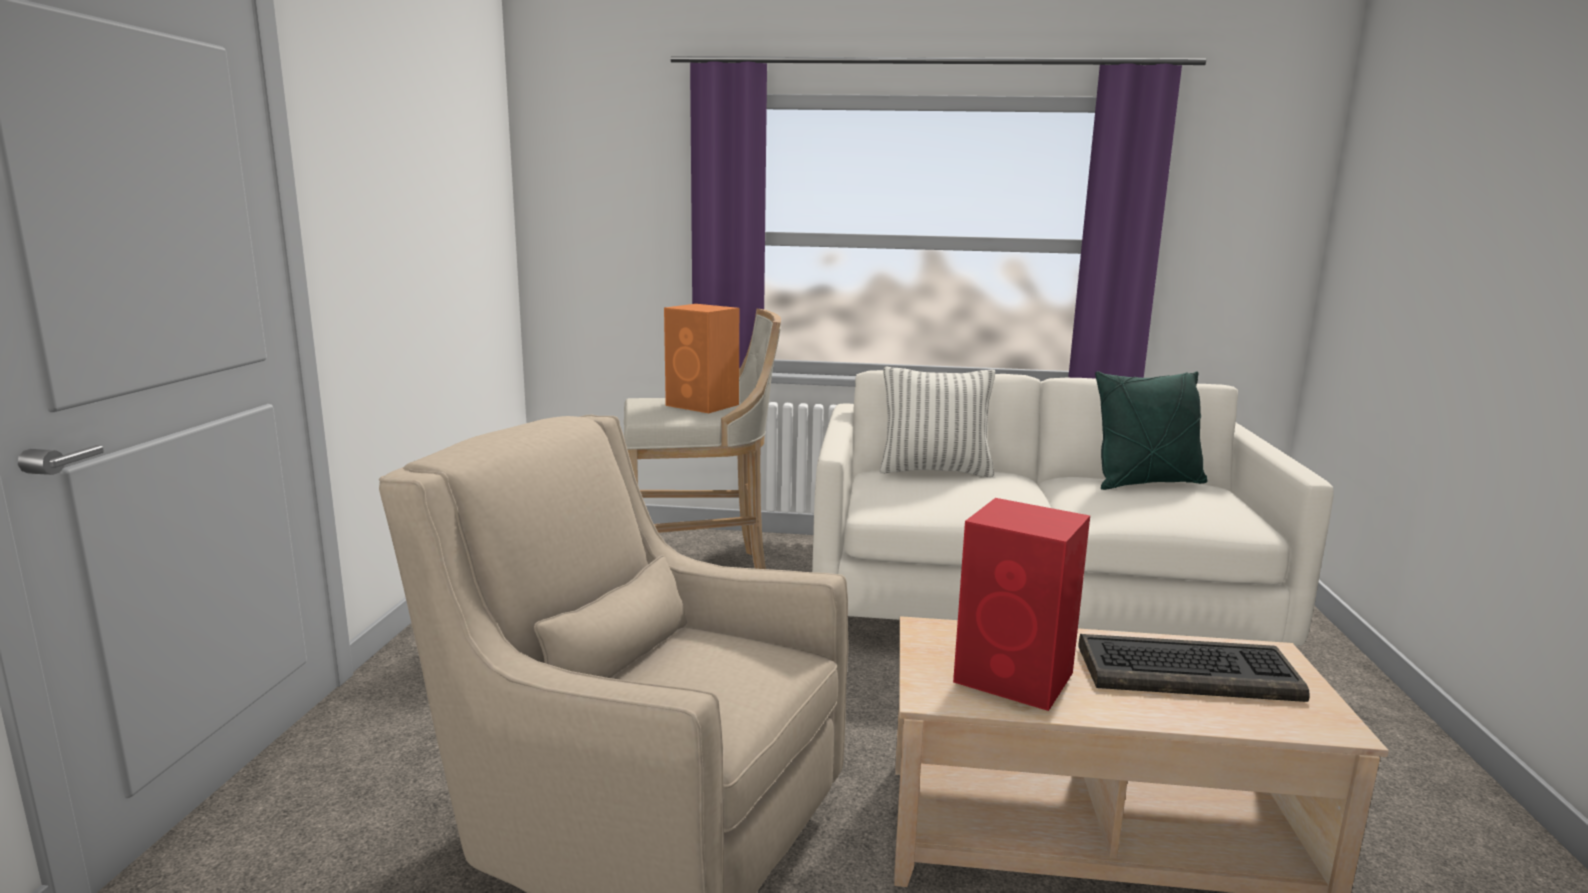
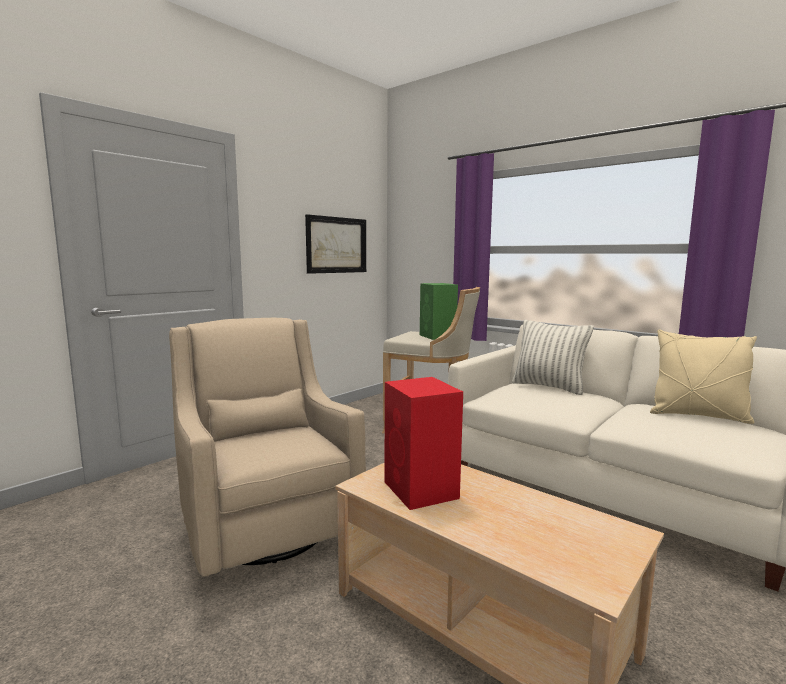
camera: 35 degrees right, 5 degrees down
orange speaker [664,304,739,413] -> green speaker [420,283,458,340]
keyboard [1078,634,1310,702] -> none
green pillow [1095,371,1207,490] -> beige pillow [650,329,757,424]
none -> picture [305,214,366,274]

